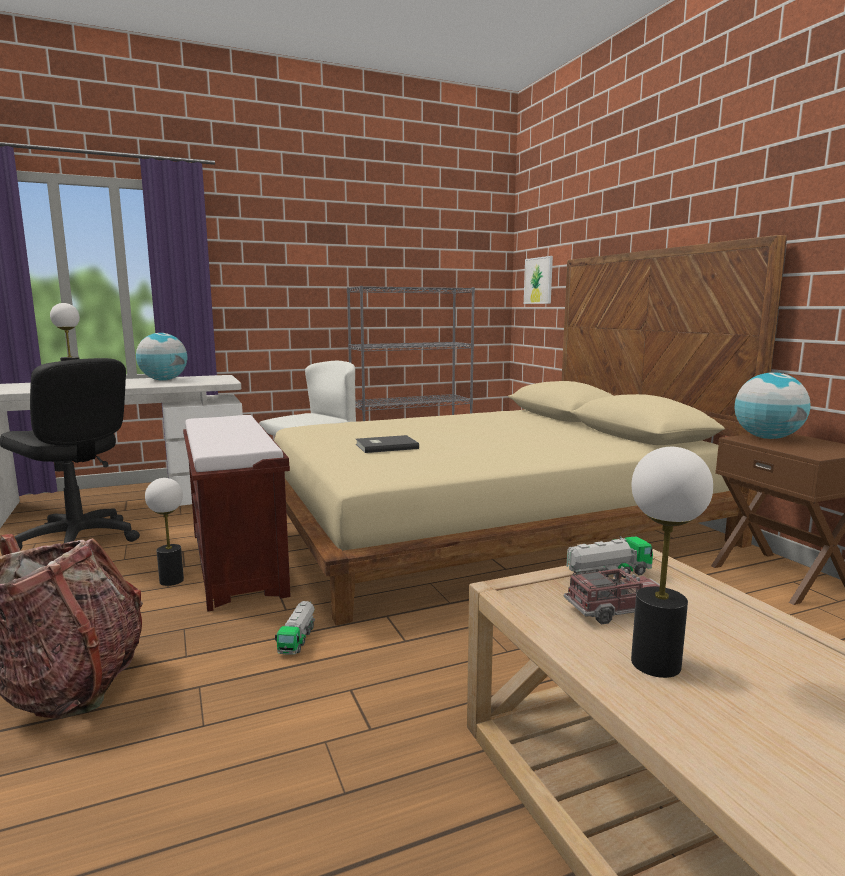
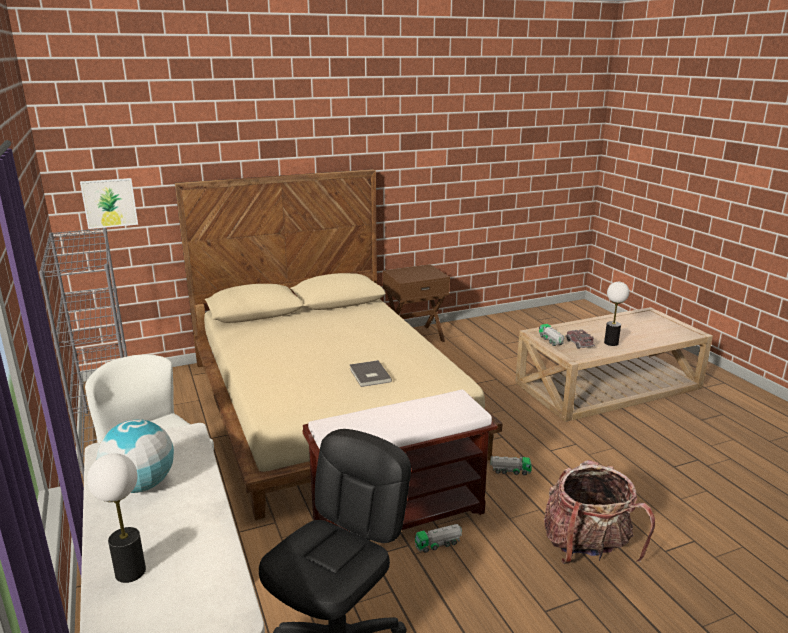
camera: 90 degrees left, 10 degrees up
table lamp [145,478,184,586] -> toy truck [415,524,462,553]
globe [735,372,811,439] -> none

